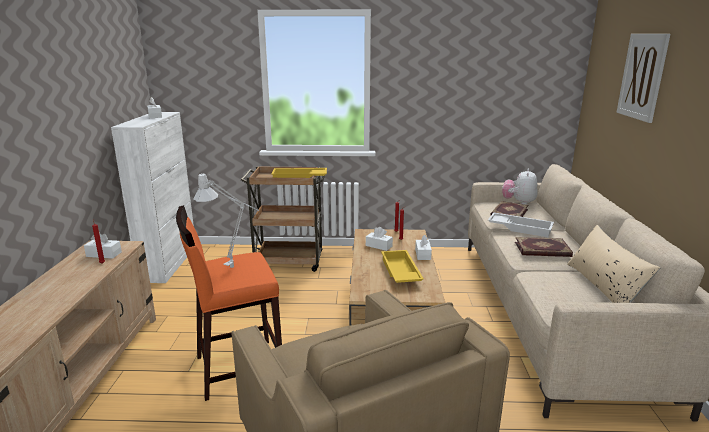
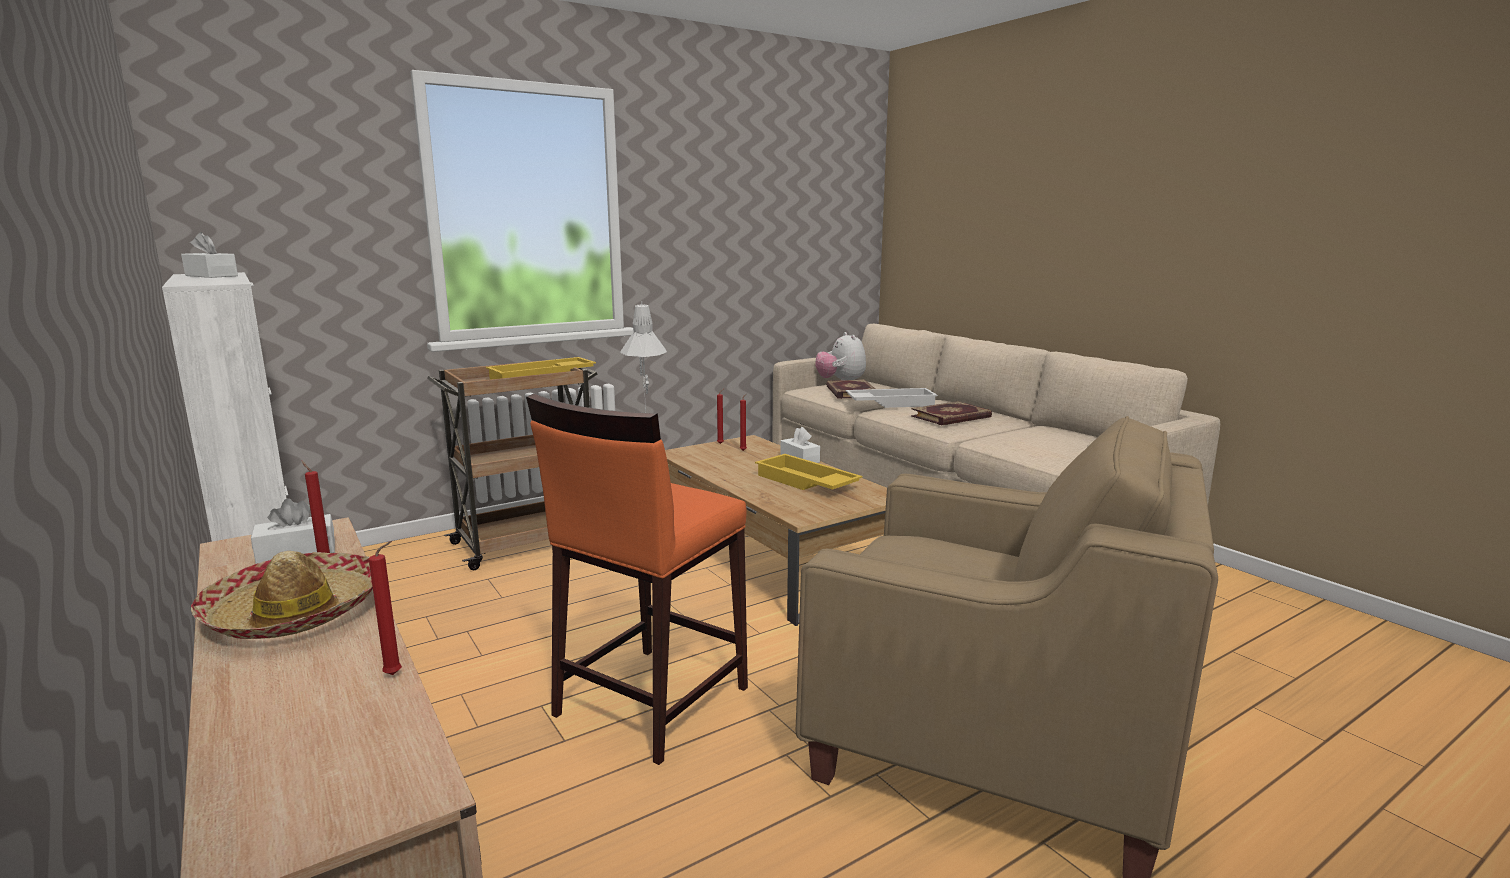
camera: 35 degrees left, 5 degrees down
white tissue box [366,227,393,251] -> none
beige pillow [567,225,660,303] -> none
picture [617,34,670,123] -> none
none -> hat [191,551,373,639]
none -> red candle [369,541,402,675]

